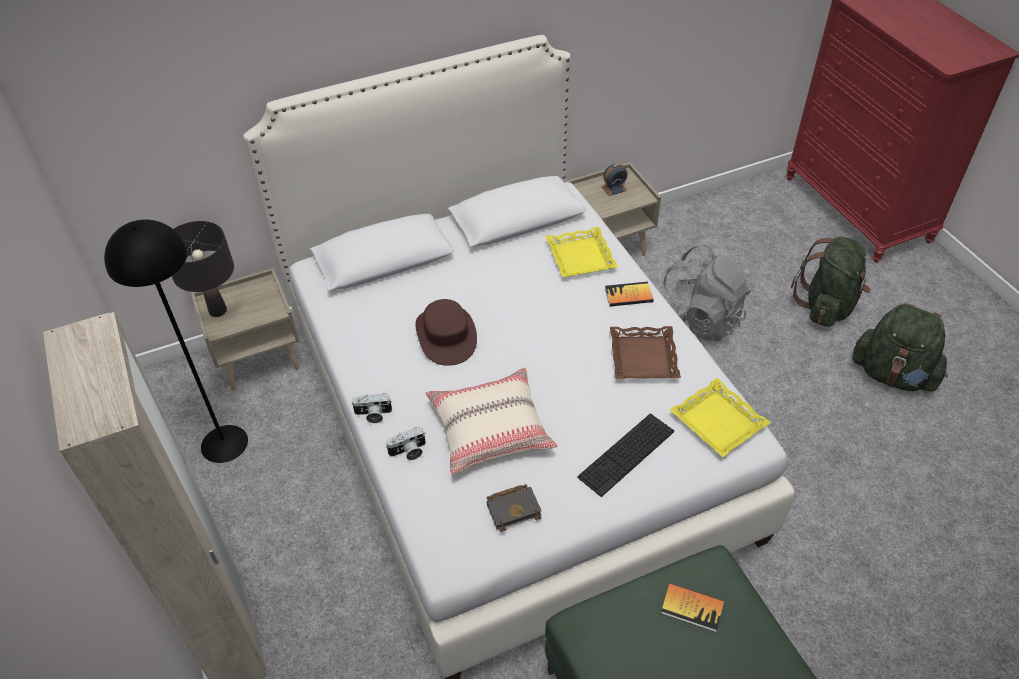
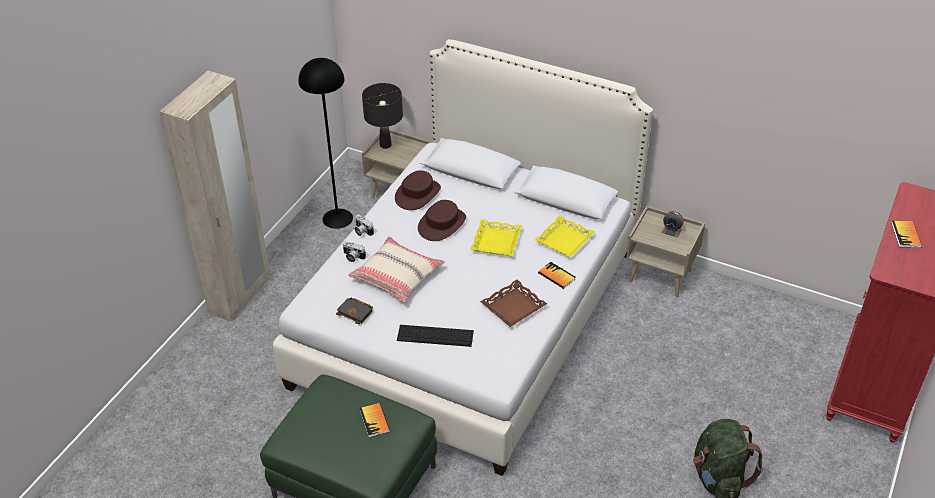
camera: 50 degrees right, 5 degrees down
grey backpack [663,245,751,341] -> none
yellow tray [669,378,771,457] -> yellow tray moved to [470,219,522,256]
green backpack [791,237,871,327] -> none
none -> brown hat [395,170,441,210]
none -> book [891,220,922,248]

